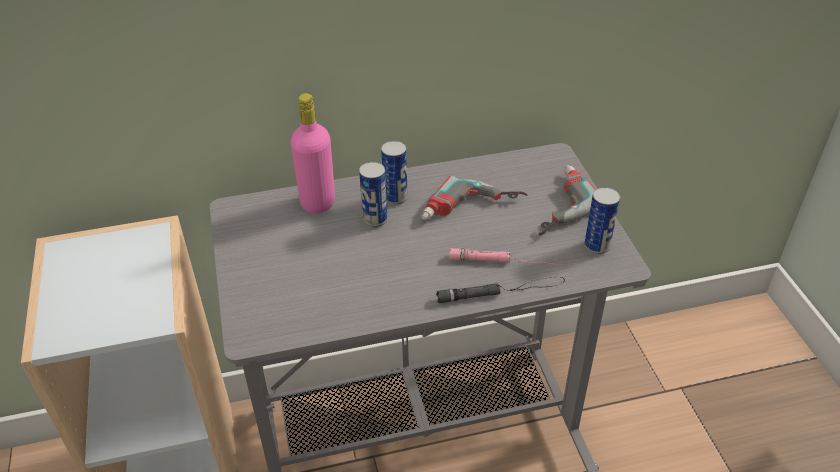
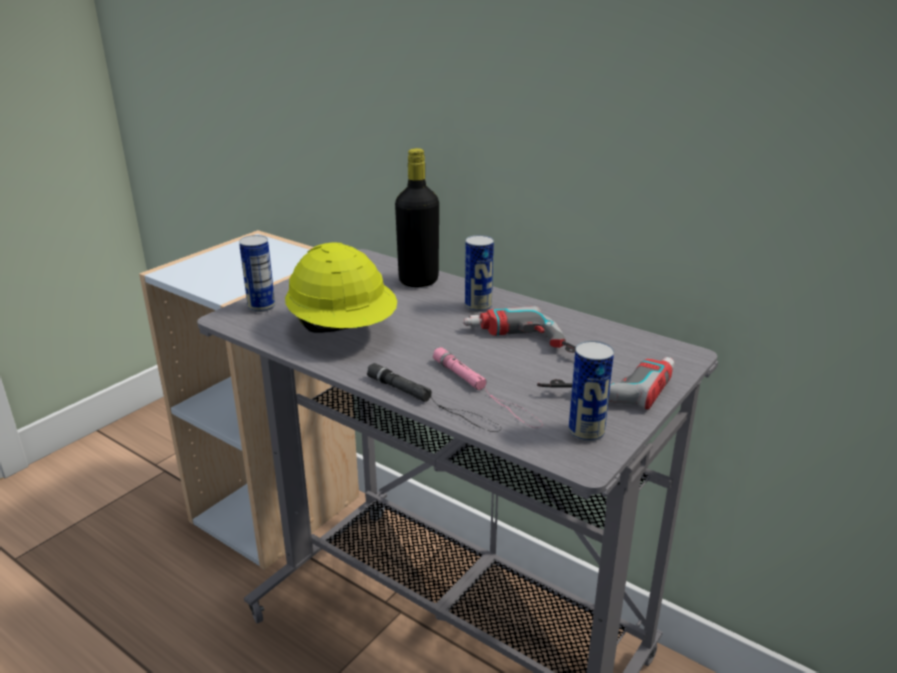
camera: 50 degrees right, 15 degrees down
pink bottle [291,93,335,214] -> black bottle [395,148,439,287]
can [359,162,387,227] -> can moved to [239,235,275,312]
none -> yellow hard hat [285,242,397,333]

